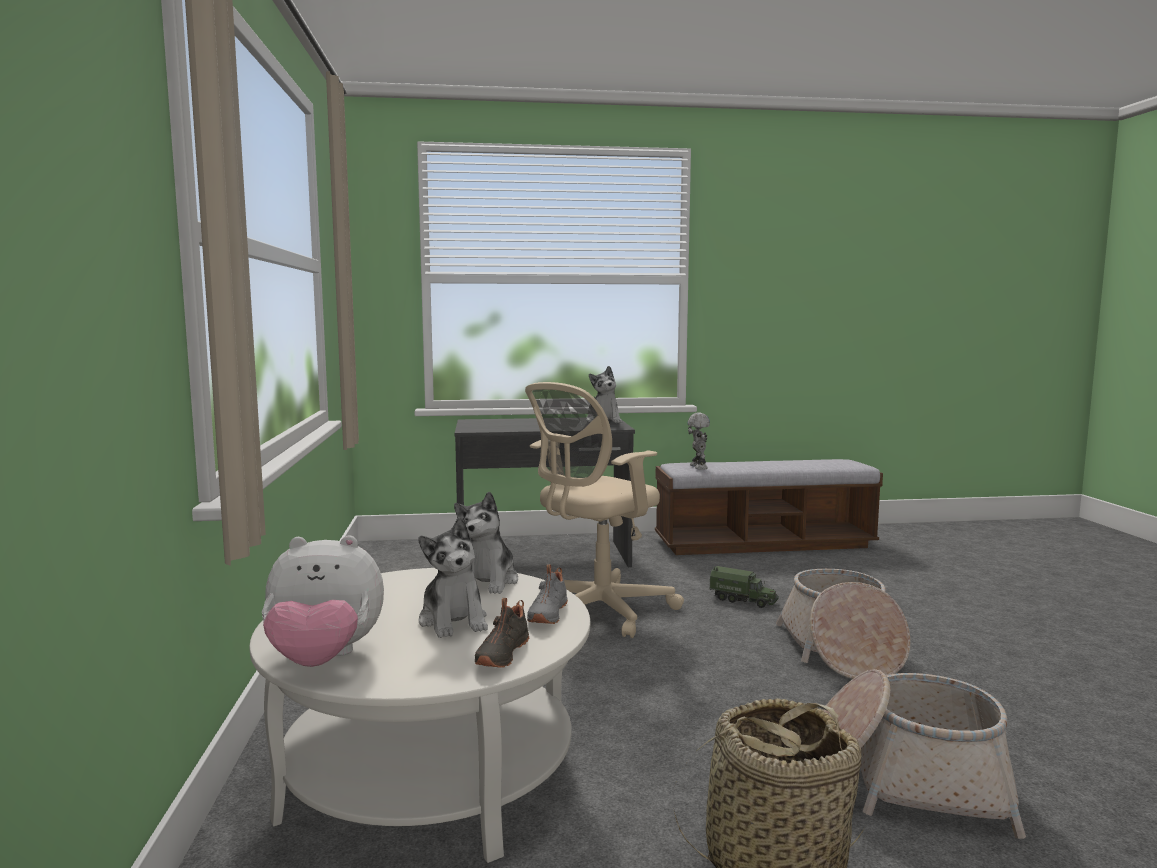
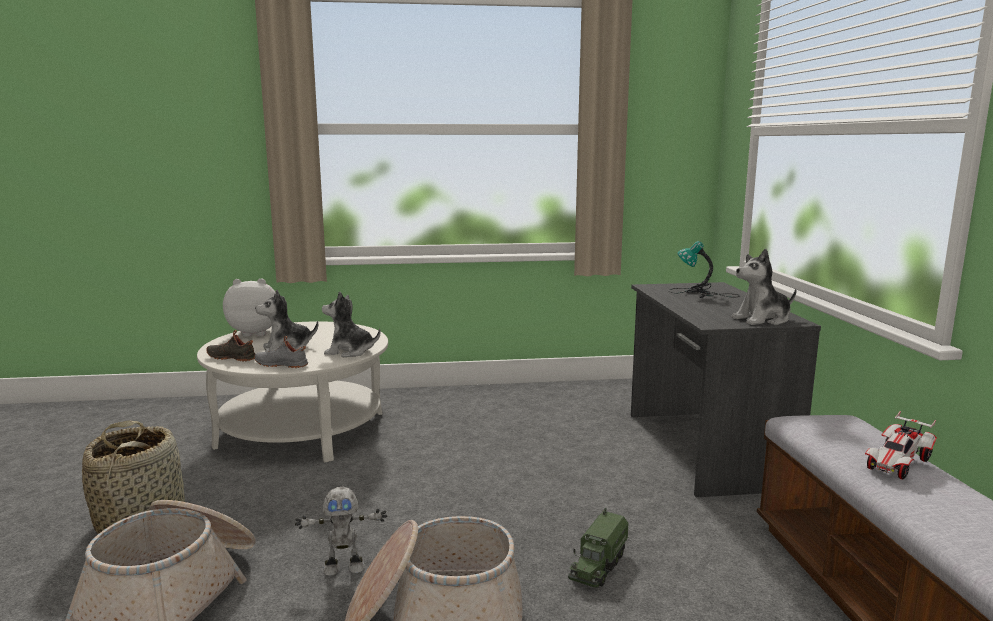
camera: 90 degrees right, 5 degrees up
plush toy [262,535,384,667] -> plush toy turned 90 degrees clockwise [223,278,276,337]
beige office chair [525,382,684,638] -> none
toy robot [688,413,710,470] -> toy robot moved to [295,487,387,576]
none -> table lamp [669,241,740,298]
none -> toy car [865,411,937,479]

